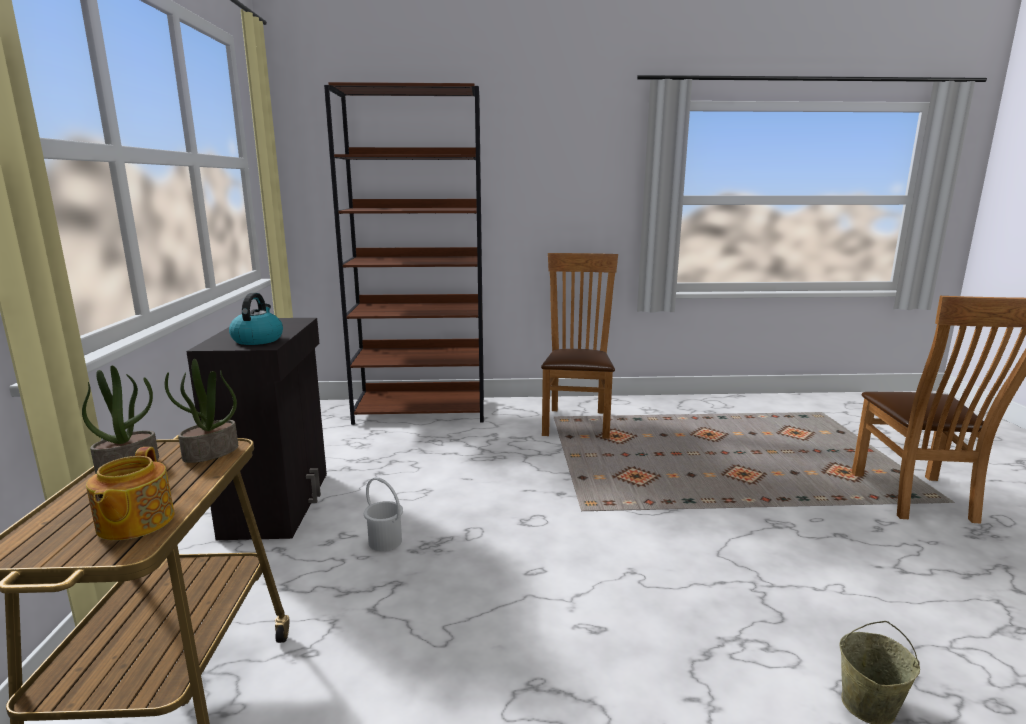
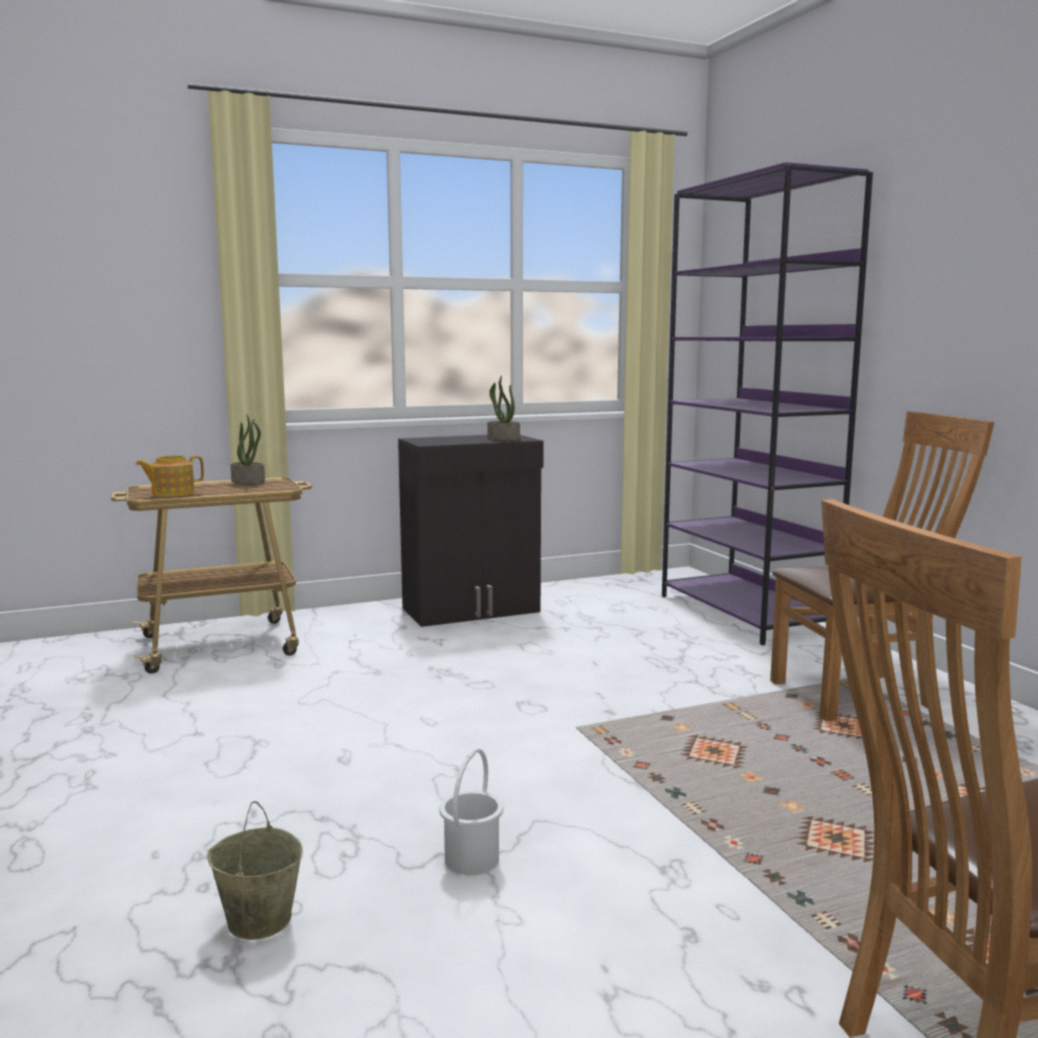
camera: 70 degrees right, 5 degrees down
potted plant [165,359,239,463] -> potted plant moved to [487,376,520,440]
kettle [229,293,283,345] -> none
brown bookcase [324,82,484,425] -> purple bookcase [662,162,873,645]
white bucket [364,478,403,551] -> white bucket moved to [439,748,503,876]

